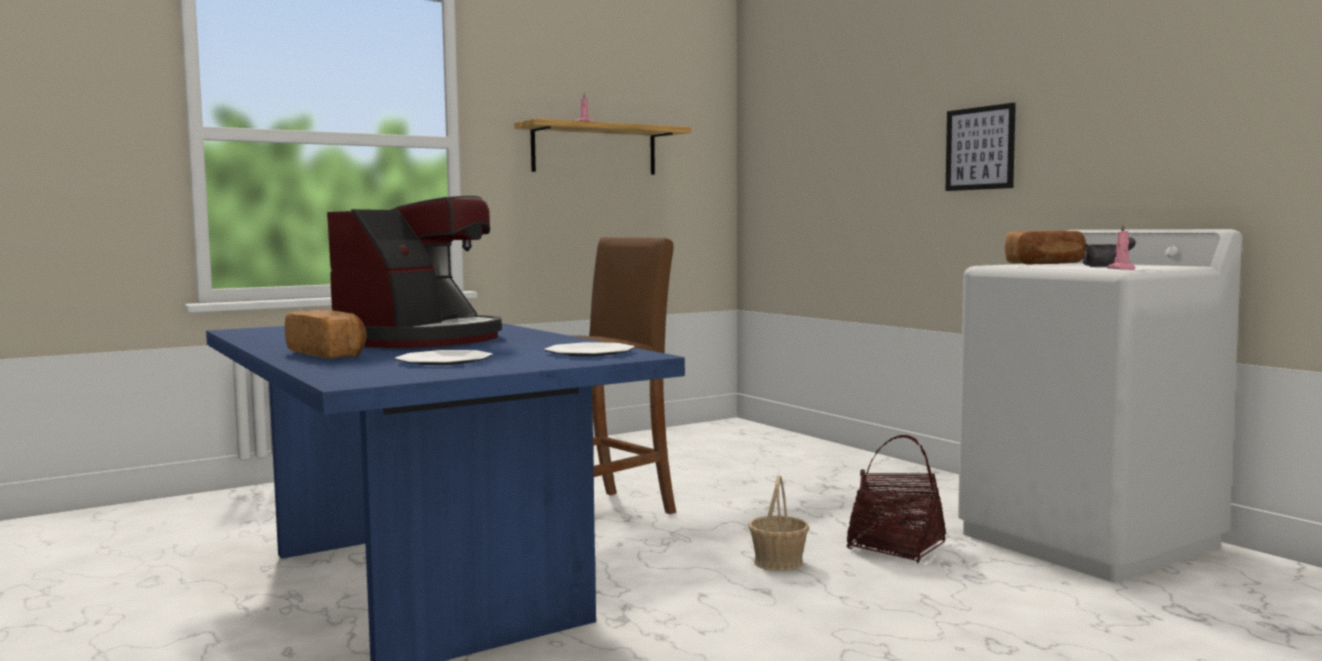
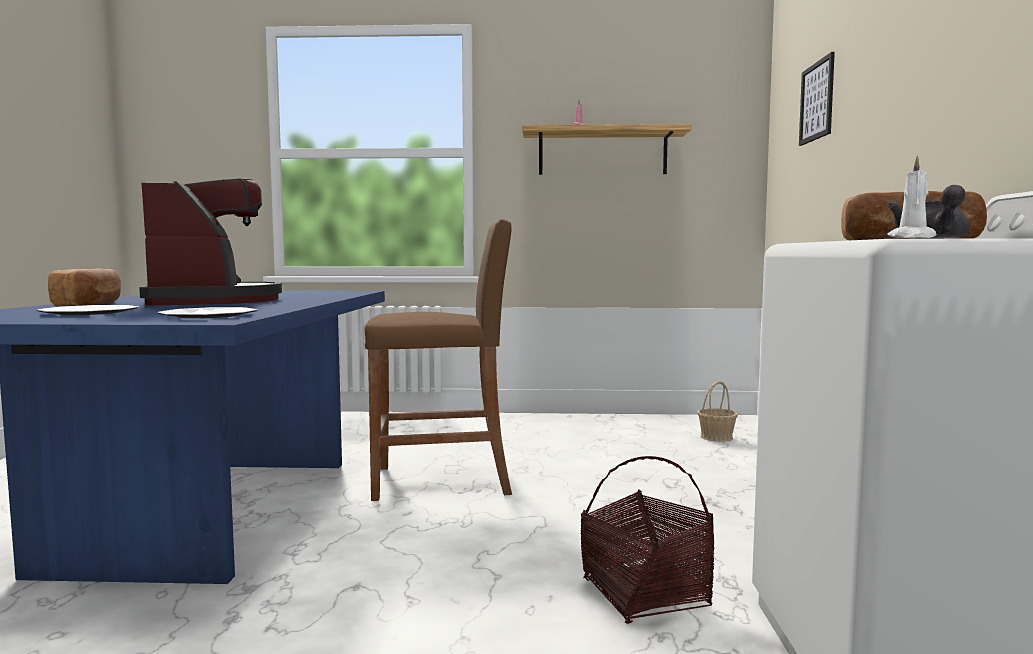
camera: 35 degrees right, 0 degrees up
coffee machine [327,196,502,348] -> coffee machine turned 75 degrees counterclockwise [139,178,282,305]
basket [748,475,809,571] -> basket moved to [697,381,738,442]
picture [945,103,1016,191] -> picture moved to [799,52,835,146]
pink candle [1107,222,1135,270] -> white candle [888,155,936,238]

